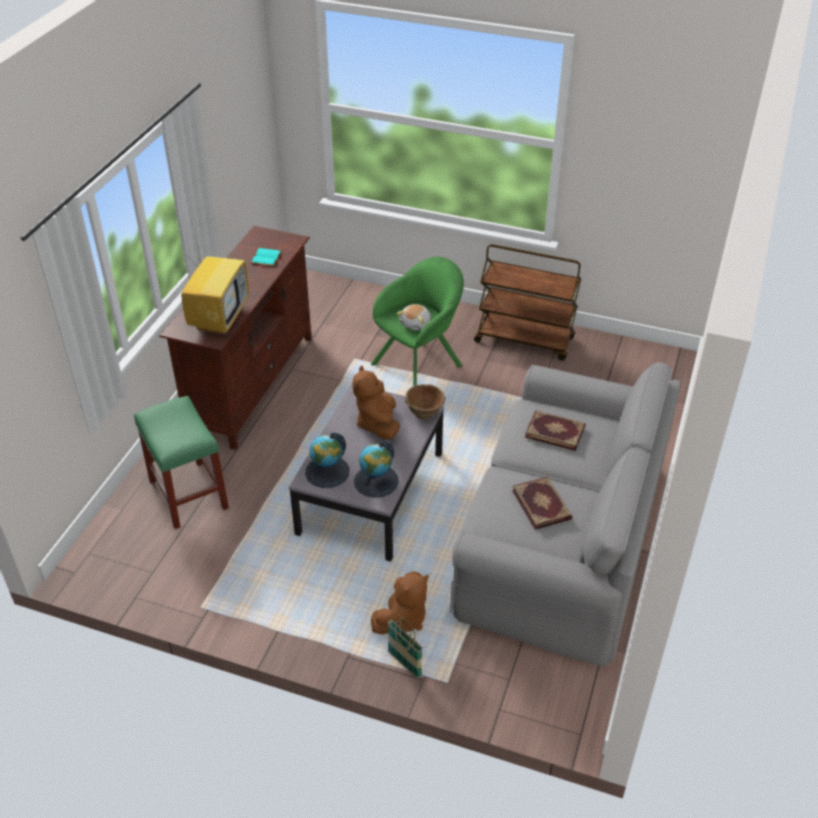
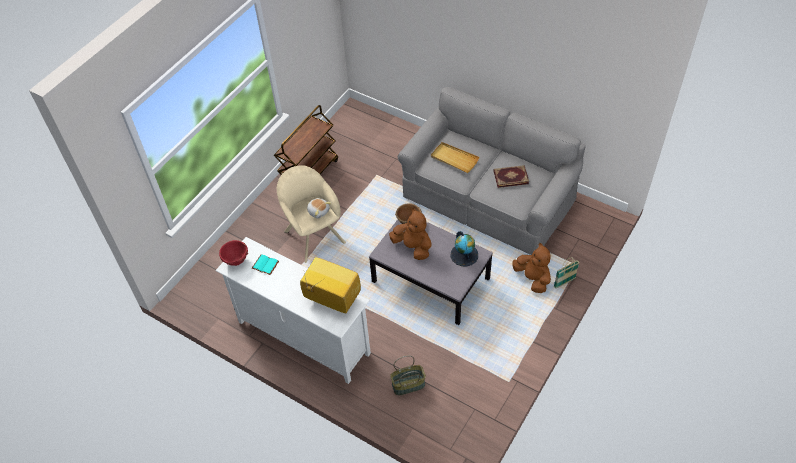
camera: 75 degrees left, 10 degrees up
green stool [134,396,229,529] -> basket [390,356,426,395]
brown tv stand [159,226,312,450] -> white tv stand [215,237,371,384]
globe [305,432,349,488] -> none
brown plush toy [353,365,400,440] -> brown plush toy turned 150 degrees counterclockwise [389,208,432,260]
green armchair [371,257,464,386] -> beige armchair [277,165,346,263]
book [525,410,586,451] -> beige tray [431,142,479,173]
none -> red bowl [219,240,248,266]

